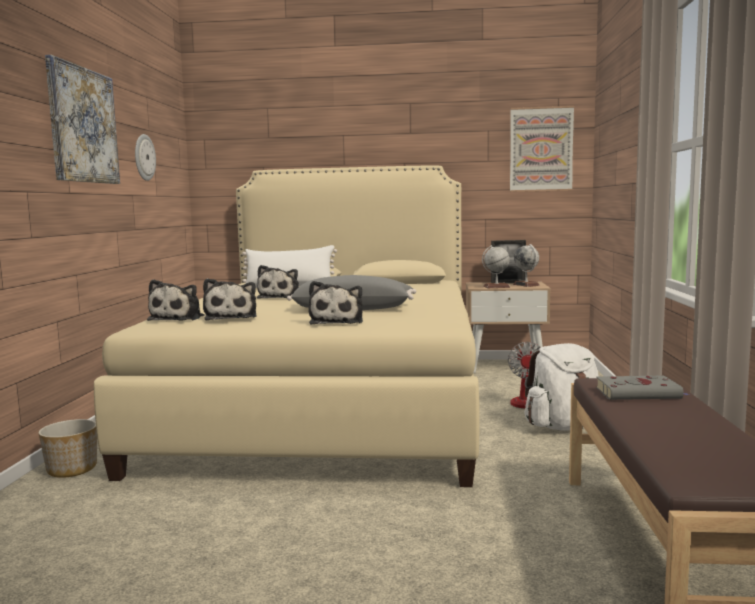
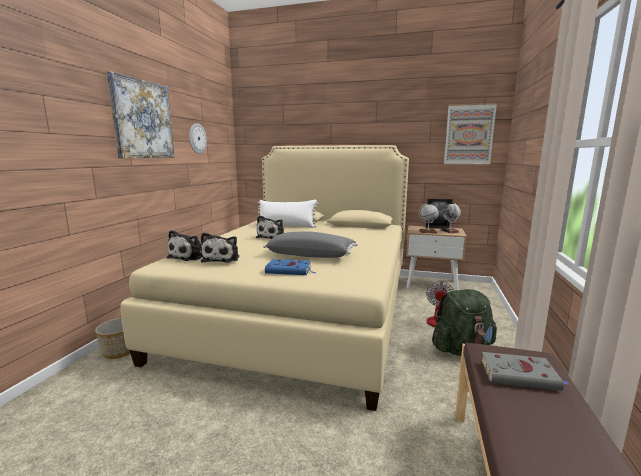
camera: 10 degrees right, 5 degrees up
plush toy [309,281,363,325] -> blue book [265,259,316,275]
white backpack [524,343,599,430] -> green backpack [432,289,497,356]

